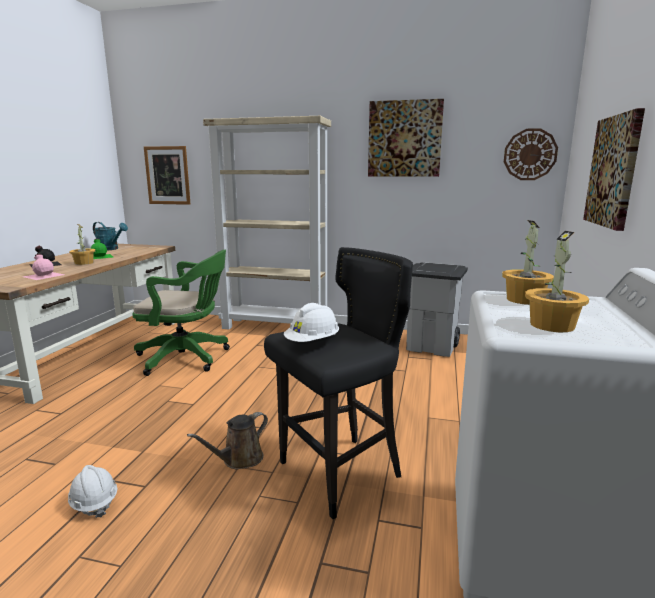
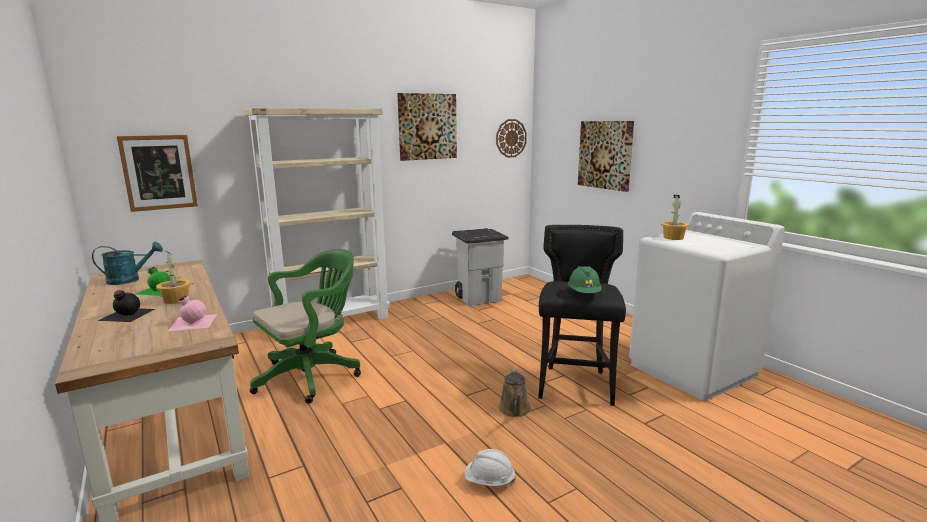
camera: 45 degrees left, 0 degrees up
white hard hat [284,303,339,342] -> green hard hat [568,266,602,293]
potted plant [525,231,589,332] -> none

